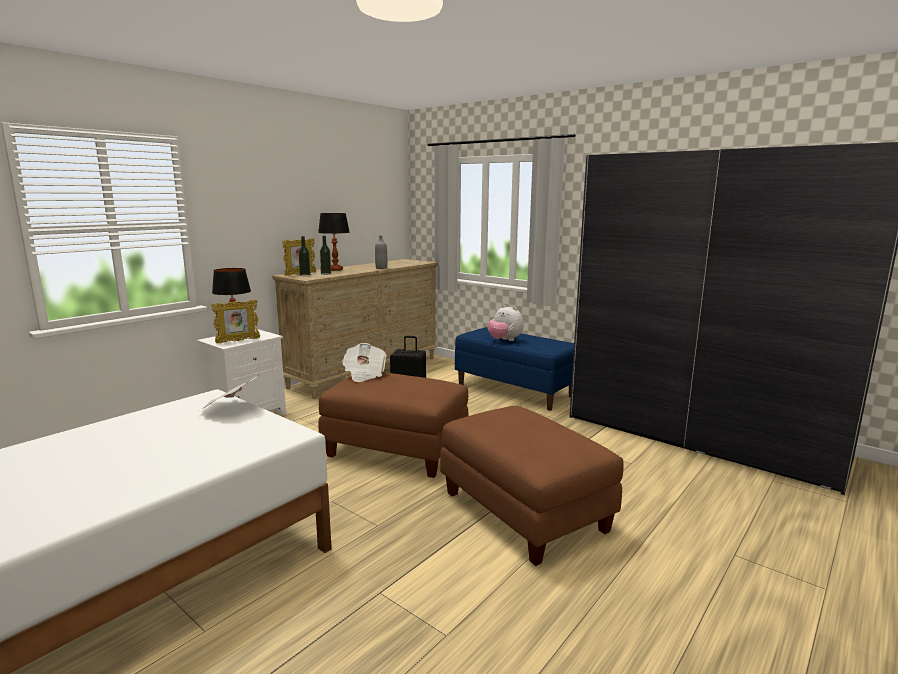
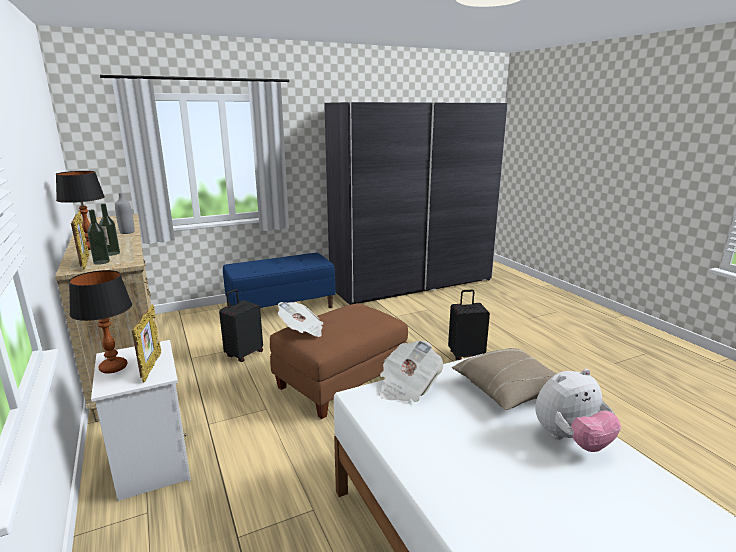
camera: 65 degrees left, 5 degrees up
brown ottoman [440,406,624,566] -> black suitcase [448,290,490,360]
plush toy [487,305,524,341] -> plush toy moved to [535,369,621,452]
none -> beige pillow [452,348,557,410]

